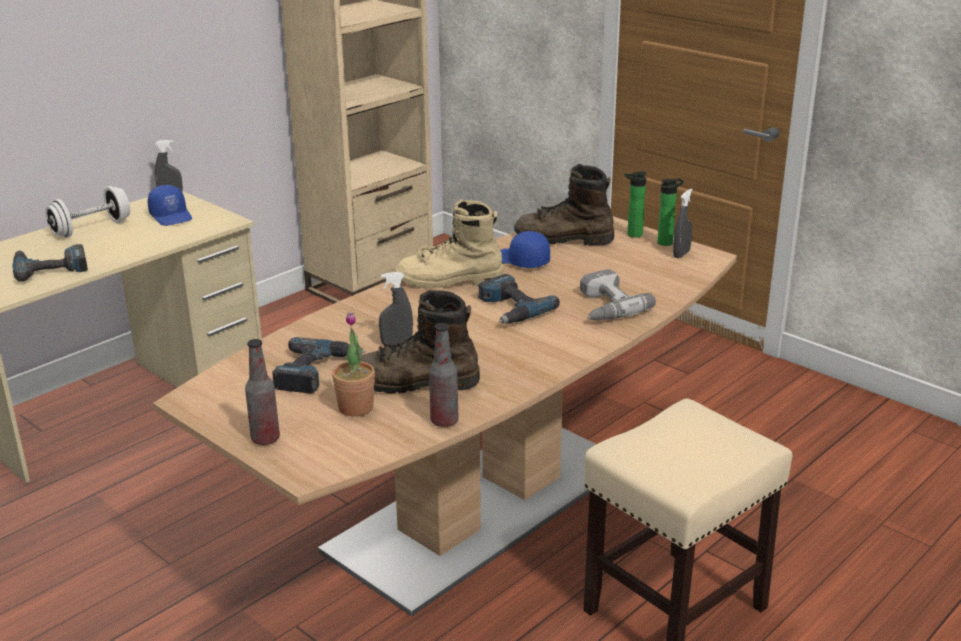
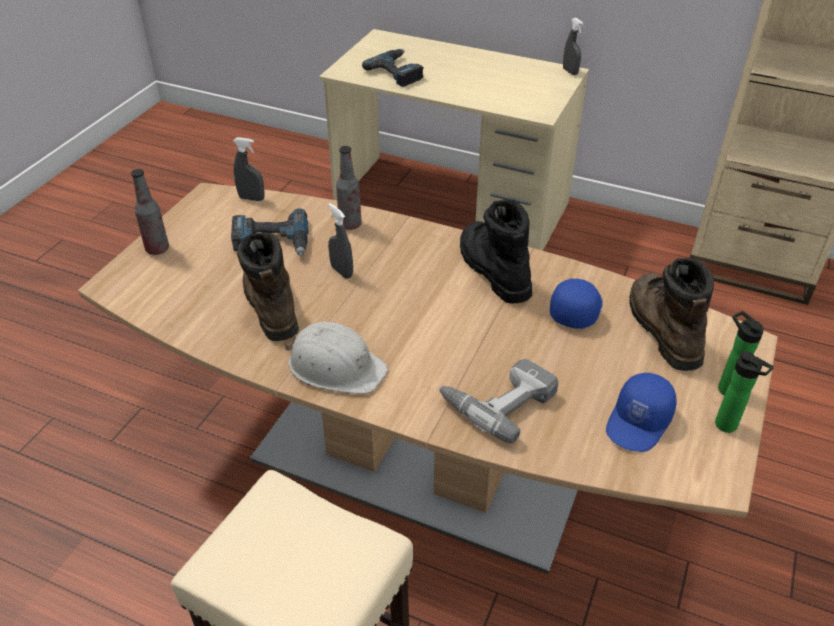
camera: 70 degrees right, 15 degrees up
white dumbbell [45,186,130,237] -> none
blue cap [148,185,192,226] -> blue cap moved to [606,372,676,452]
potted plant [332,312,375,416] -> none
beige boot [395,199,503,288] -> black boot [460,199,532,304]
bottle [429,323,459,427] -> bottle moved to [336,146,362,230]
power drill [478,274,560,324] -> none
grey spray bottle [673,189,693,258] -> grey spray bottle moved to [233,137,264,201]
none -> white hard hat [284,322,388,394]

